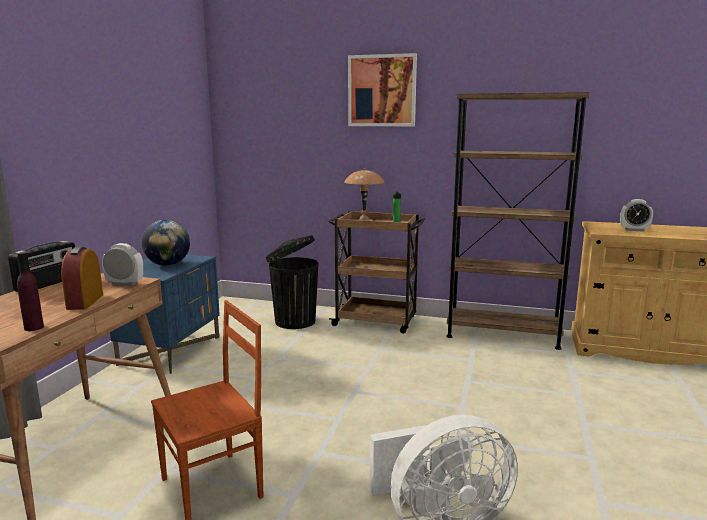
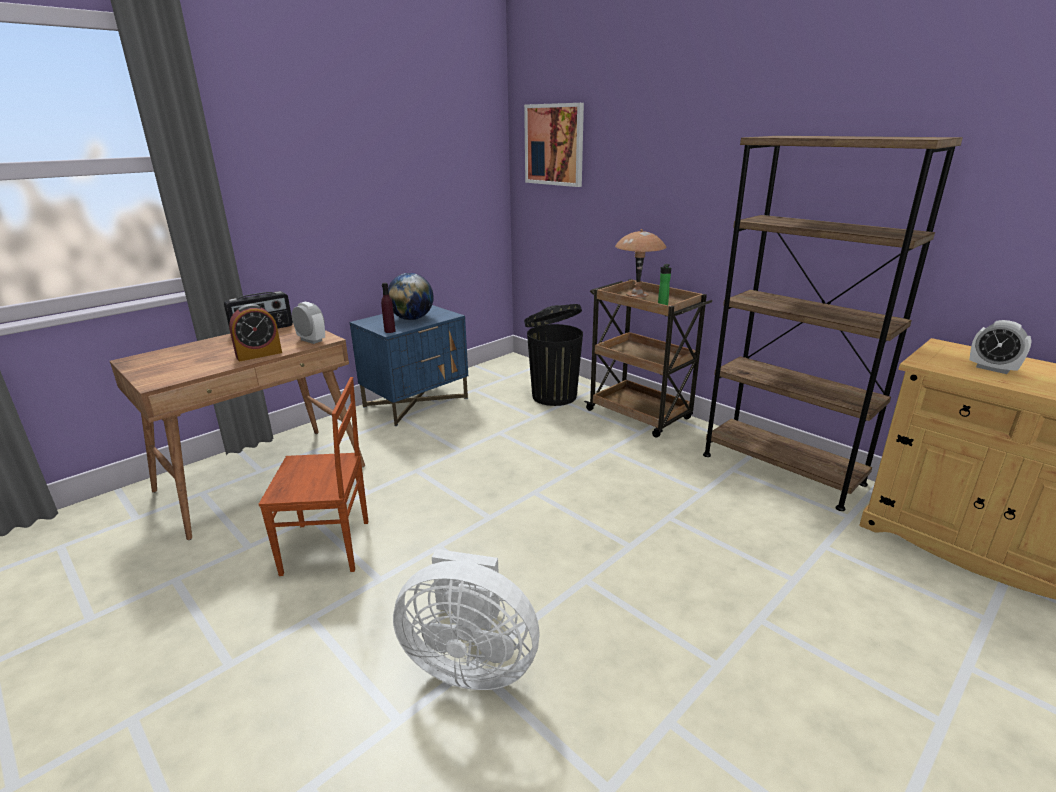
camera: 30 degrees right, 10 degrees up
purple bottle [17,252,44,331] -> purple bottle moved to [381,283,396,333]
alarm clock [61,247,103,310] -> alarm clock turned 150 degrees counterclockwise [229,304,282,361]
picture [348,53,417,126] -> picture moved to [524,103,584,187]

